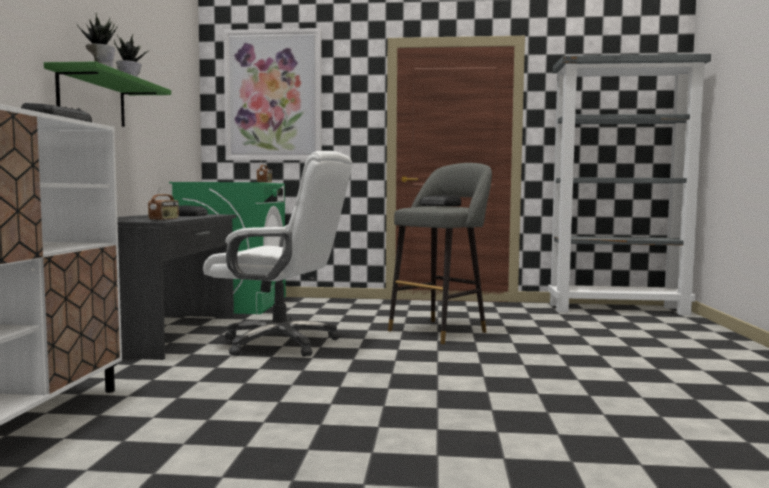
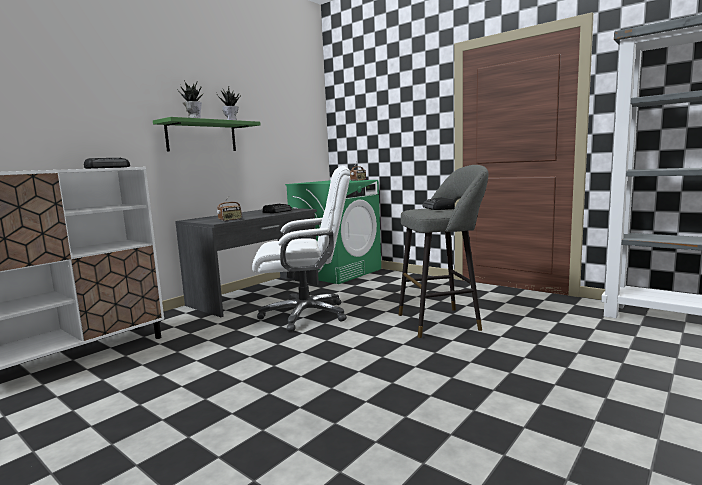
camera: 35 degrees right, 5 degrees up
white office chair [203,151,352,357] -> white office chair turned 60 degrees counterclockwise [252,166,350,331]
picture [223,28,322,161] -> none

